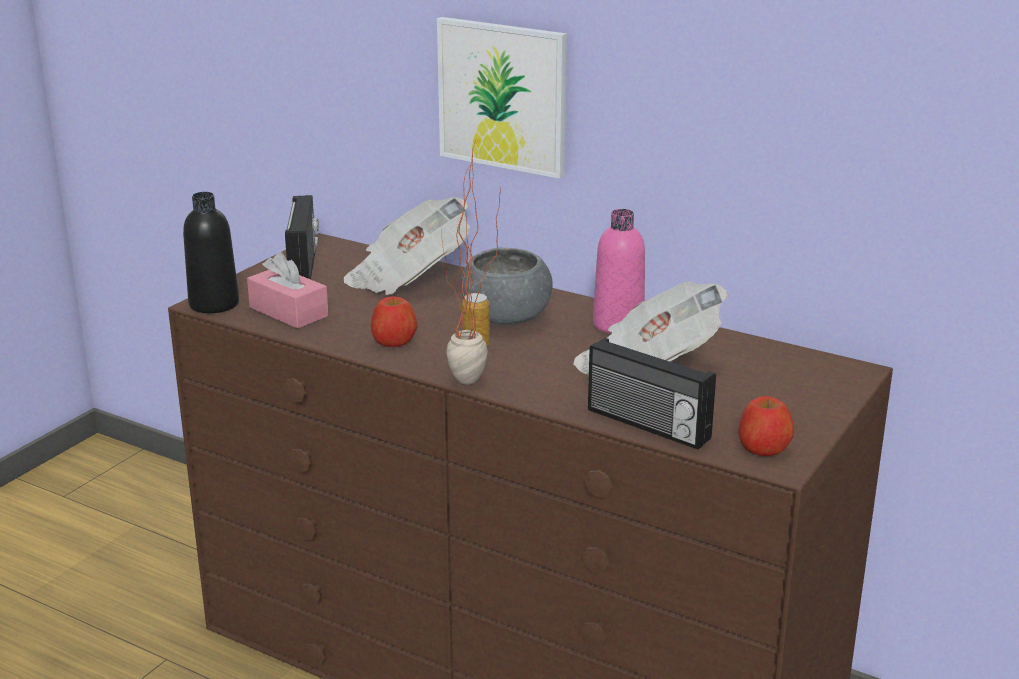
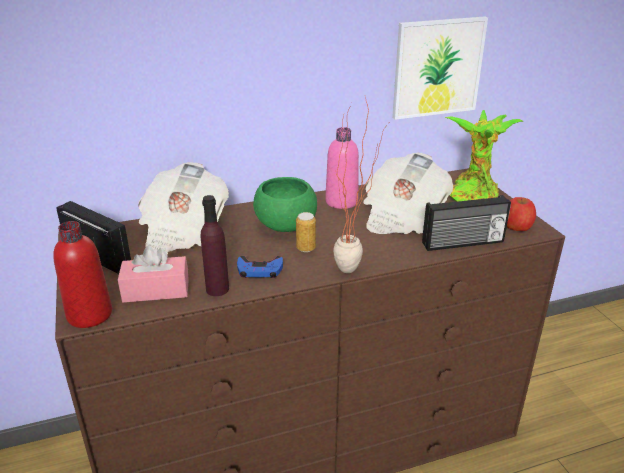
camera: 50 degrees left, 5 degrees up
black bottle [183,192,239,313] -> red bottle [53,221,112,328]
apple [371,296,417,347] -> blue game controller [237,256,283,278]
picture [437,17,567,179] -> picture moved to [392,17,488,120]
grey bowl [461,248,552,324] -> green bowl [253,177,317,232]
none -> purple bottle [201,195,229,296]
none -> potted plant [445,110,524,202]

